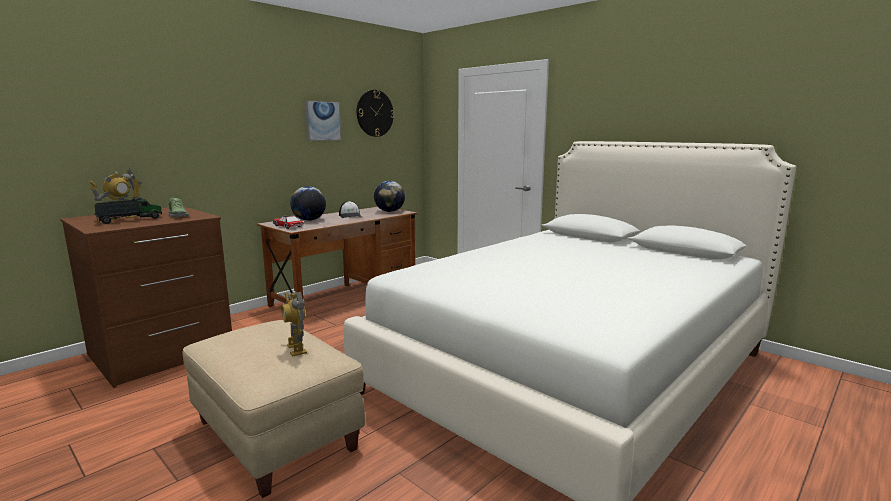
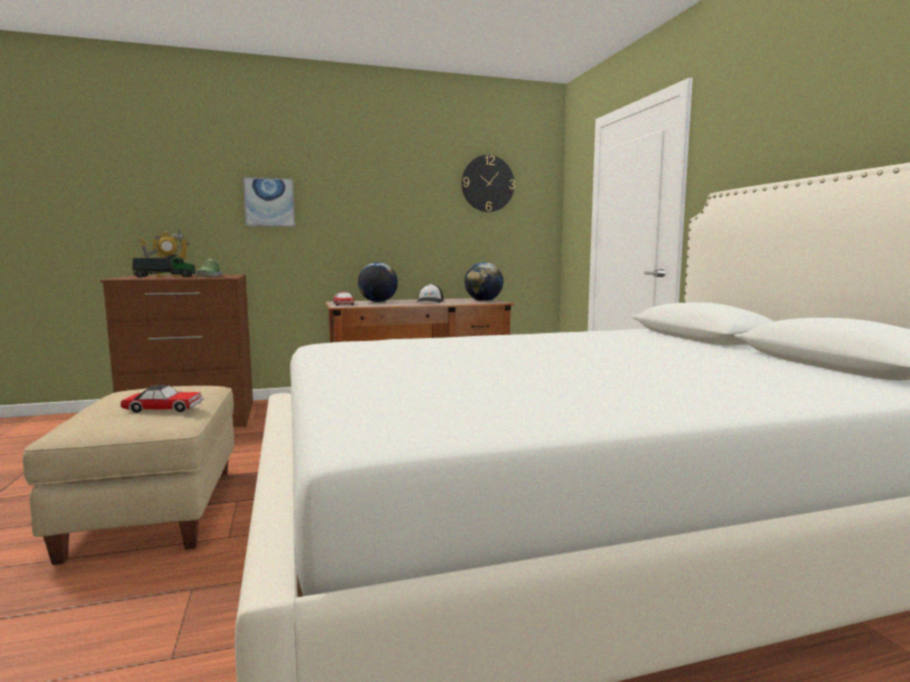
camera: 30 degrees right, 5 degrees down
toy robot [281,291,307,357] -> toy car [120,385,204,413]
picture [305,100,342,141] -> picture moved to [243,177,295,227]

